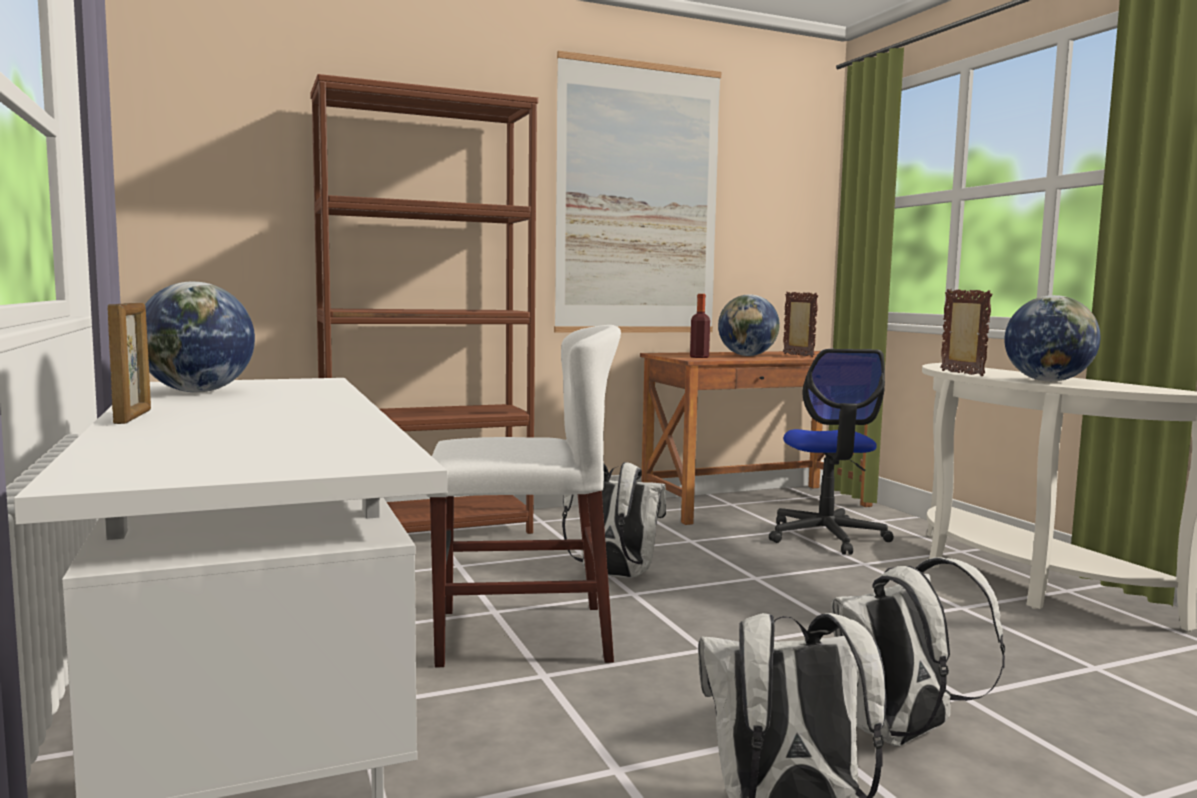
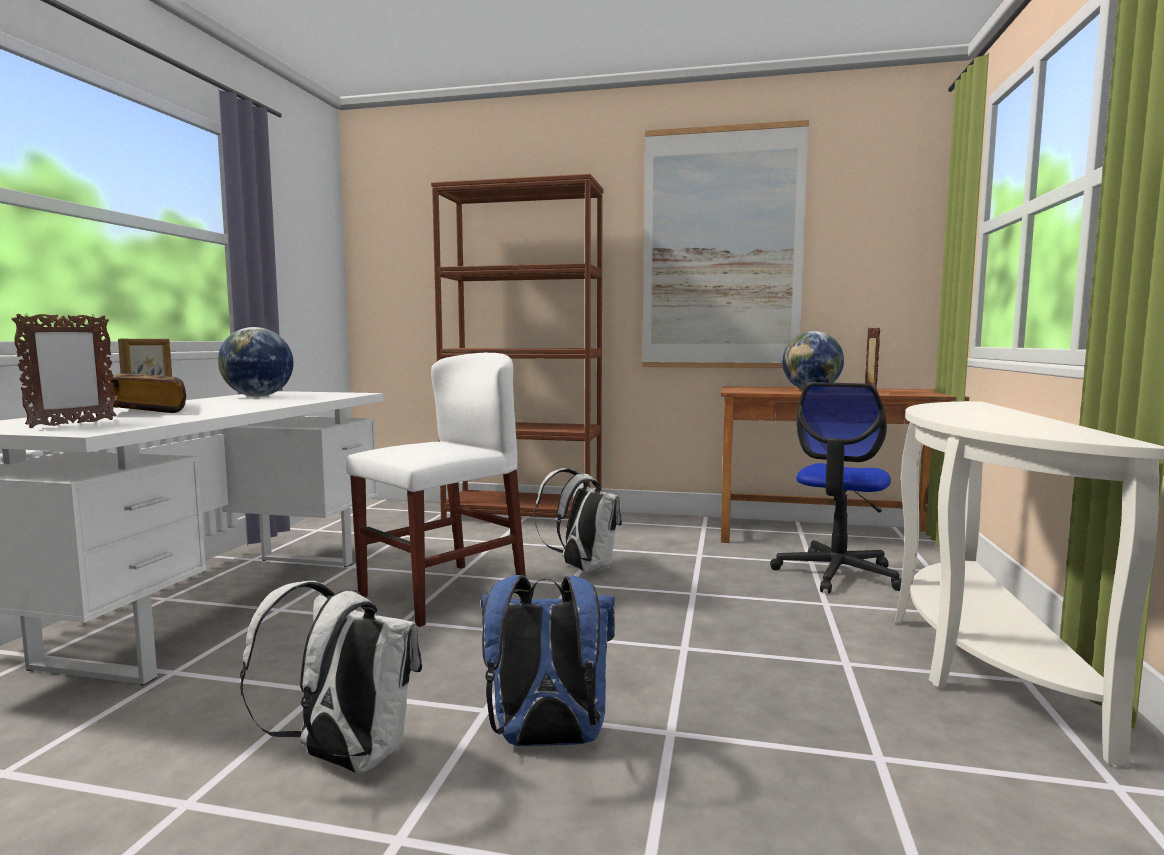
camera: 35 degrees right, 0 degrees up
white chair [426,325,621,668] -> white chair turned 75 degrees counterclockwise [346,353,526,627]
bottle [690,294,710,358] -> none
white backpack [831,557,1005,746] -> blue backpack [481,575,615,746]
picture frame [940,289,992,376] -> picture frame moved to [12,314,116,428]
globe [1005,295,1100,382] -> none
none -> book [110,373,186,413]

